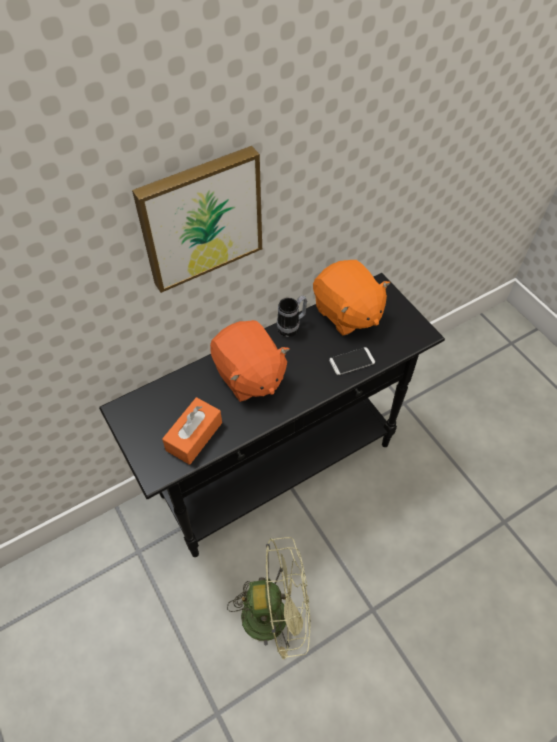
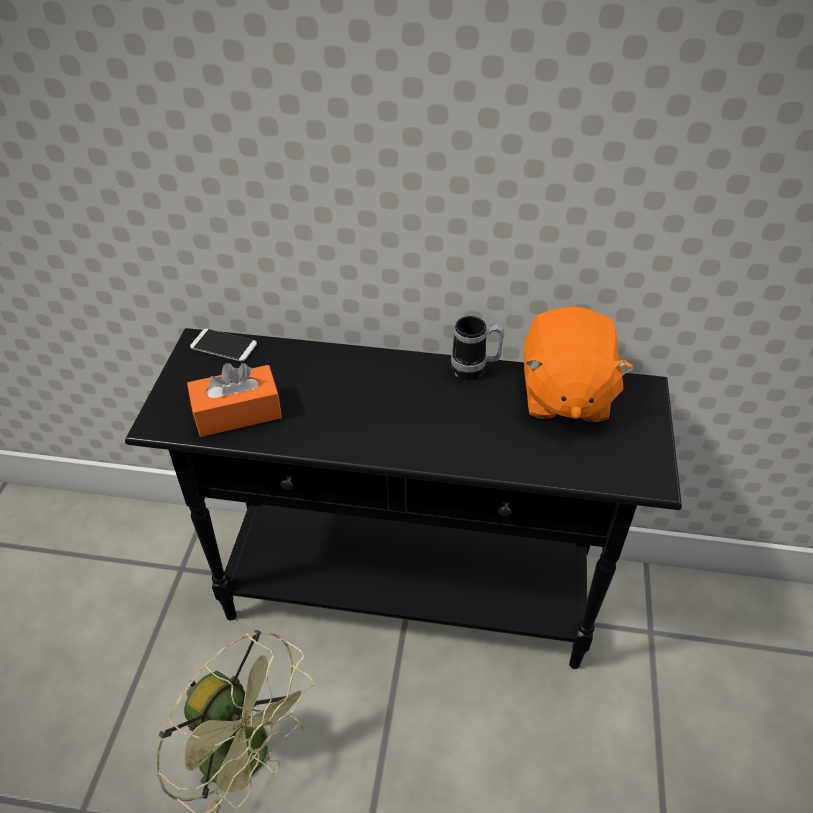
camera: 40 degrees right, 10 degrees down
picture [132,146,262,293] -> none
orange plush toy [210,320,289,402] -> none
phone [329,347,375,375] -> phone moved to [190,329,257,362]

